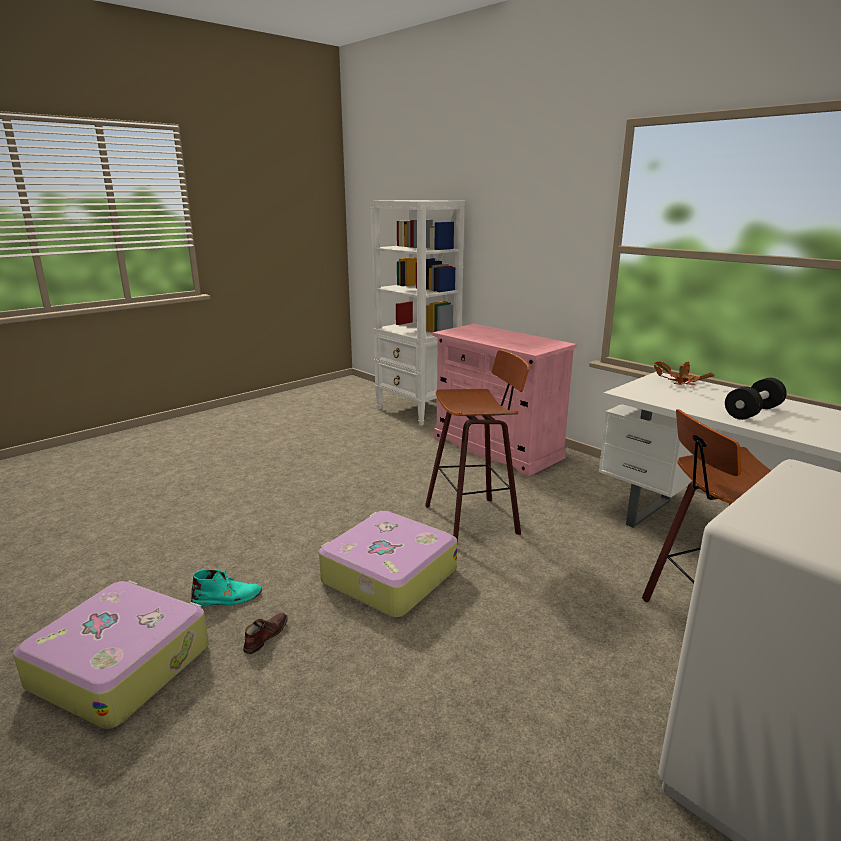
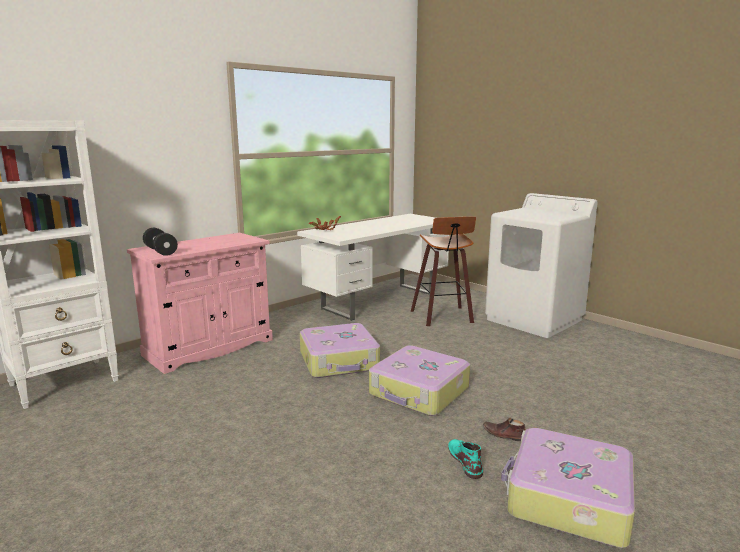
camera: 90 degrees left, 5 degrees down
stool [425,350,530,544] -> suitcase [300,323,380,378]
black dumbbell [725,378,787,420] -> black dumbbell moved to [143,228,178,256]

